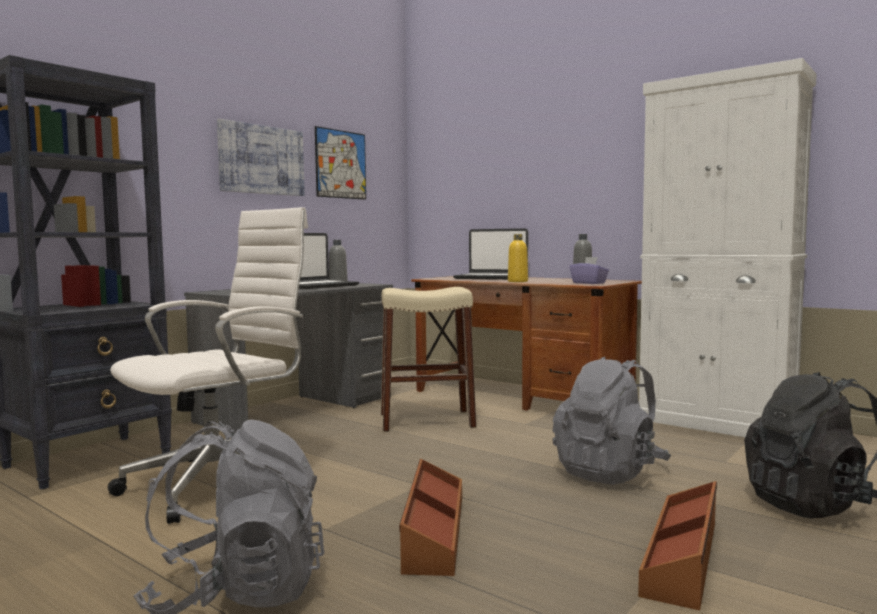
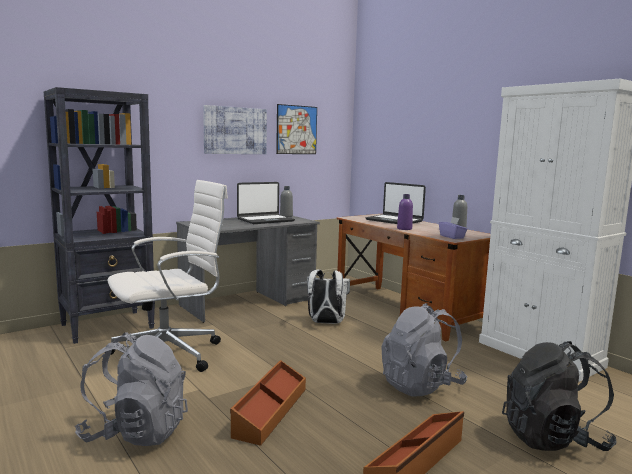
camera: 15 degrees right, 5 degrees up
beige stool [381,287,476,432] -> white backpack [307,269,350,324]
yellow bottle [508,234,528,282] -> purple bottle [397,194,413,230]

